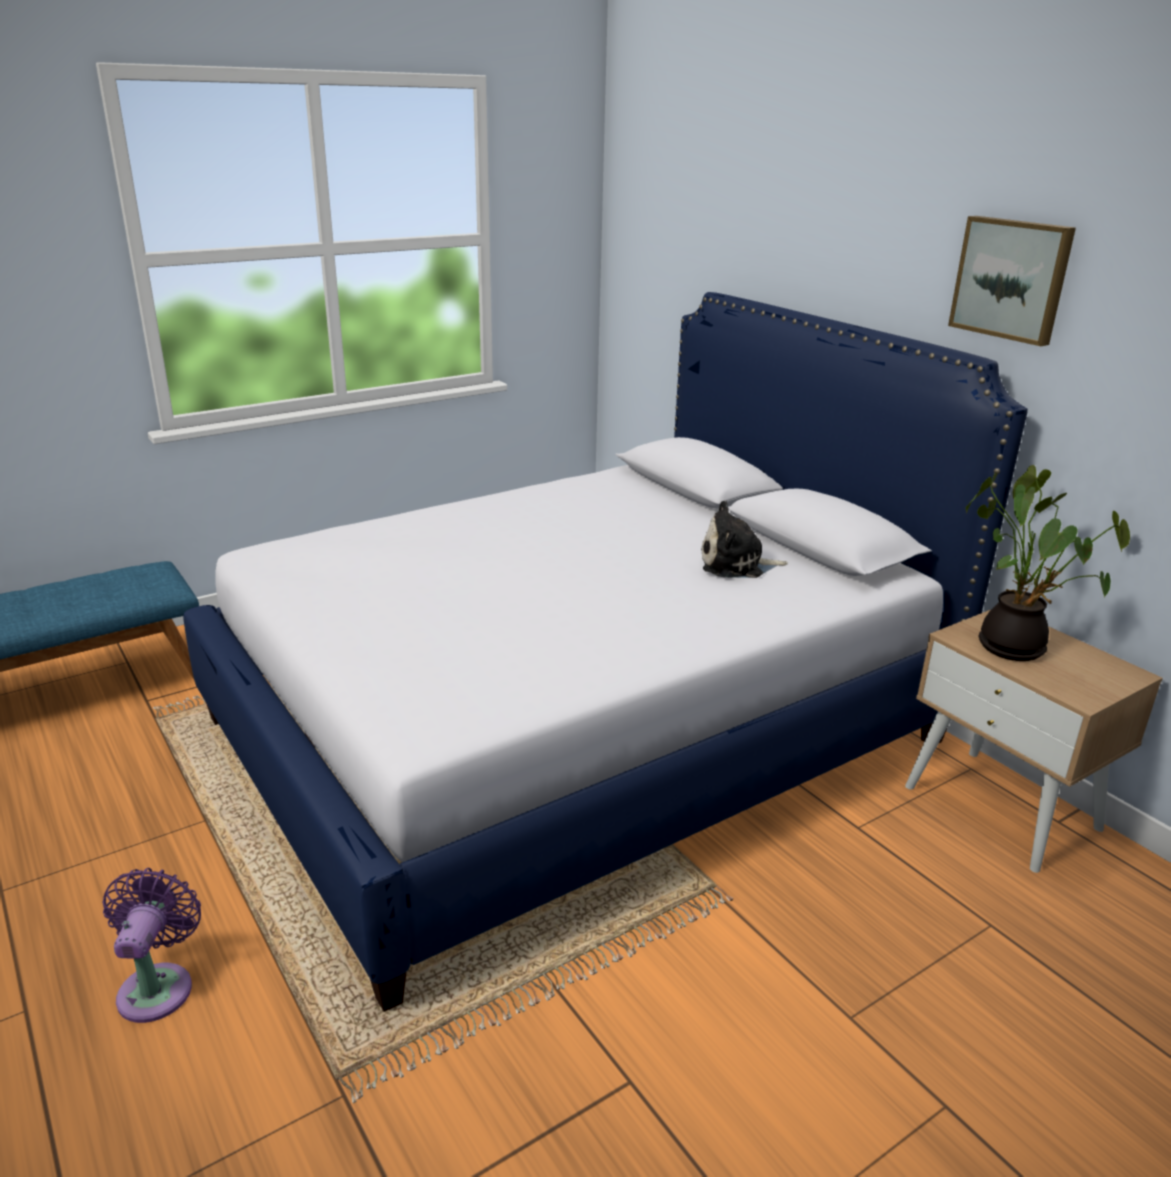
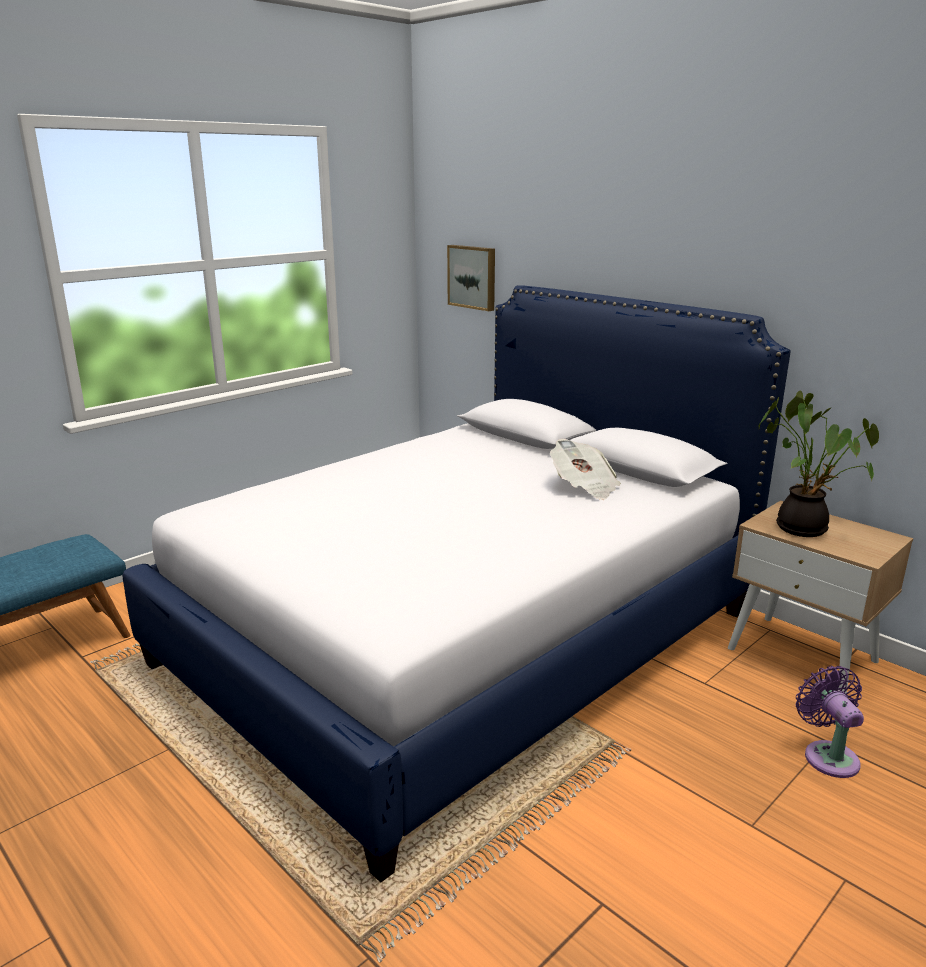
camera: 10 degrees left, 5 degrees down
purple fan [102,868,201,1023] -> purple fan moved to [796,666,864,778]
plush toy [701,501,788,578] -> newspaper [550,439,621,500]
picture [948,216,1076,346] -> picture moved to [447,245,495,311]

